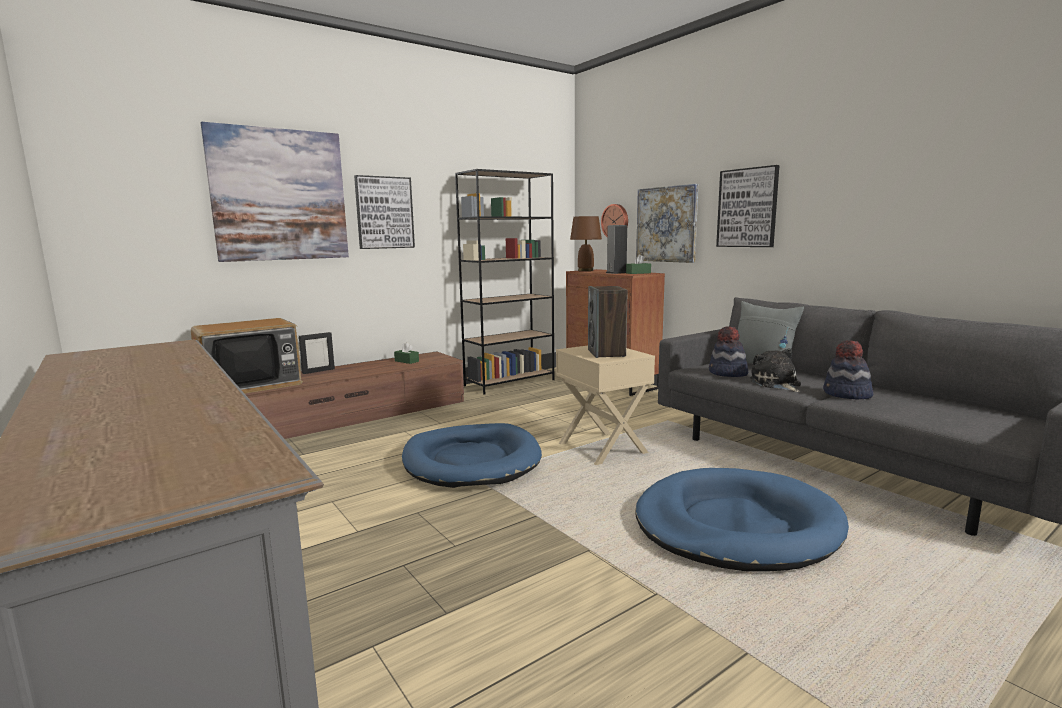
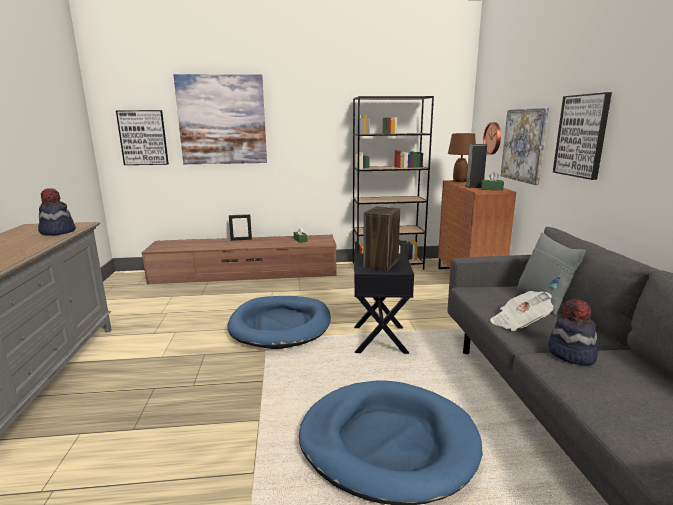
camera: 30 degrees right, 5 degrees up
television [191,318,303,394] -> none
picture [354,175,415,249] -> picture moved to [116,110,169,165]
beige side table [556,346,655,465] -> black side table [354,253,414,354]
hat [709,326,748,377] -> hat moved to [38,188,76,235]
plush toy [750,348,801,392] -> newspaper [490,291,554,331]

